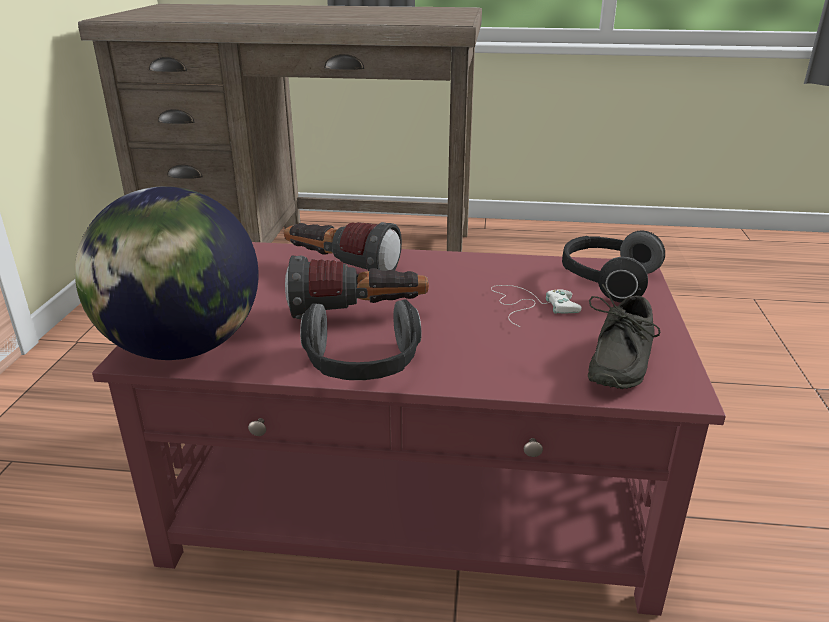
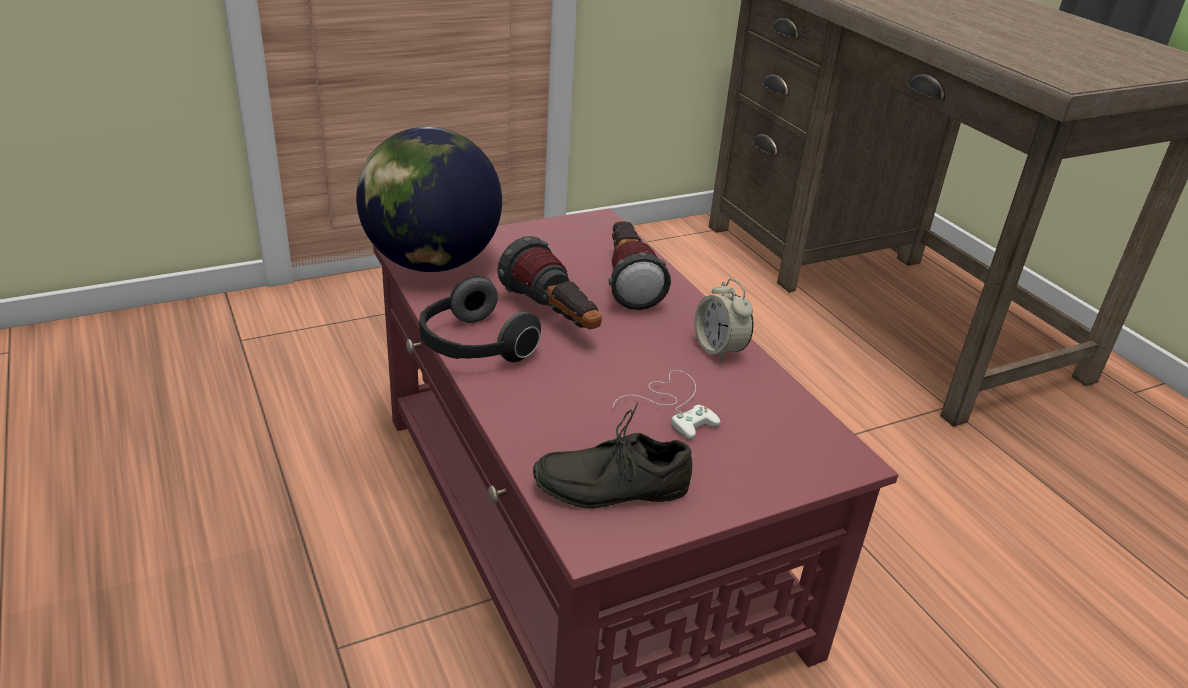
camera: 55 degrees right, 5 degrees up
headphones [562,230,665,302] -> none
none -> alarm clock [694,278,753,362]

